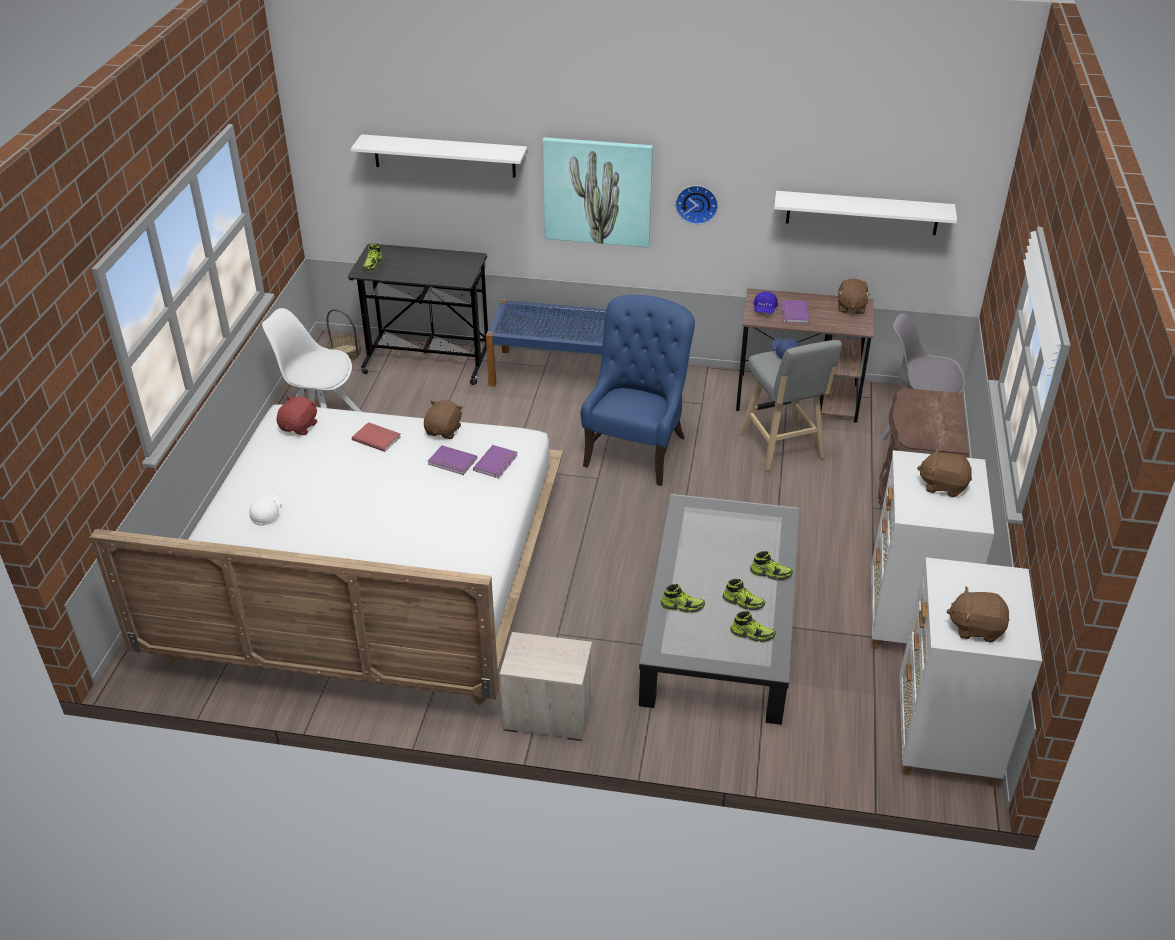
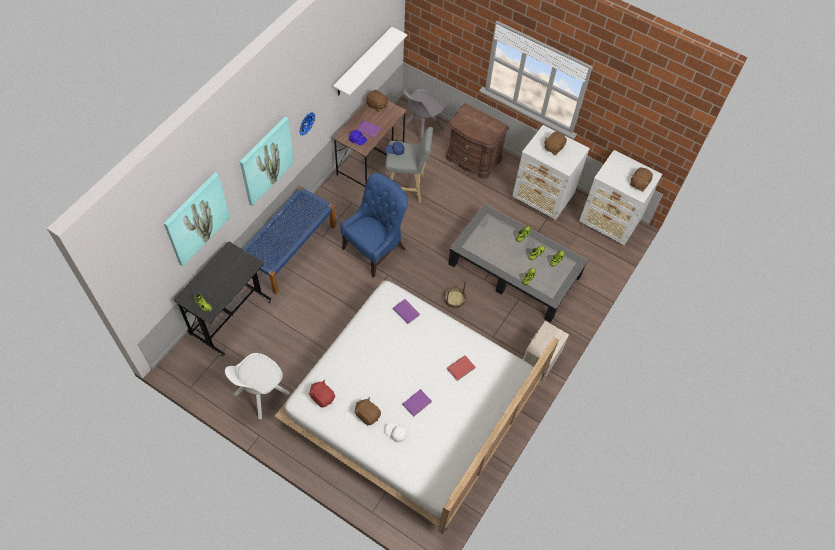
camera: 70 degrees left, 20 degrees up
basket [327,309,362,362] -> basket moved to [444,280,466,309]
white shelf [351,134,527,178] -> picture [164,172,230,266]
red book [352,422,401,452] -> red book moved to [447,355,476,381]
brown plush toy [424,400,463,439] -> brown plush toy moved to [354,397,381,425]
purple book [428,445,477,475] -> purple book moved to [402,389,432,417]
blue chair [581,295,695,486] -> blue chair turned 90 degrees clockwise [340,173,408,278]

